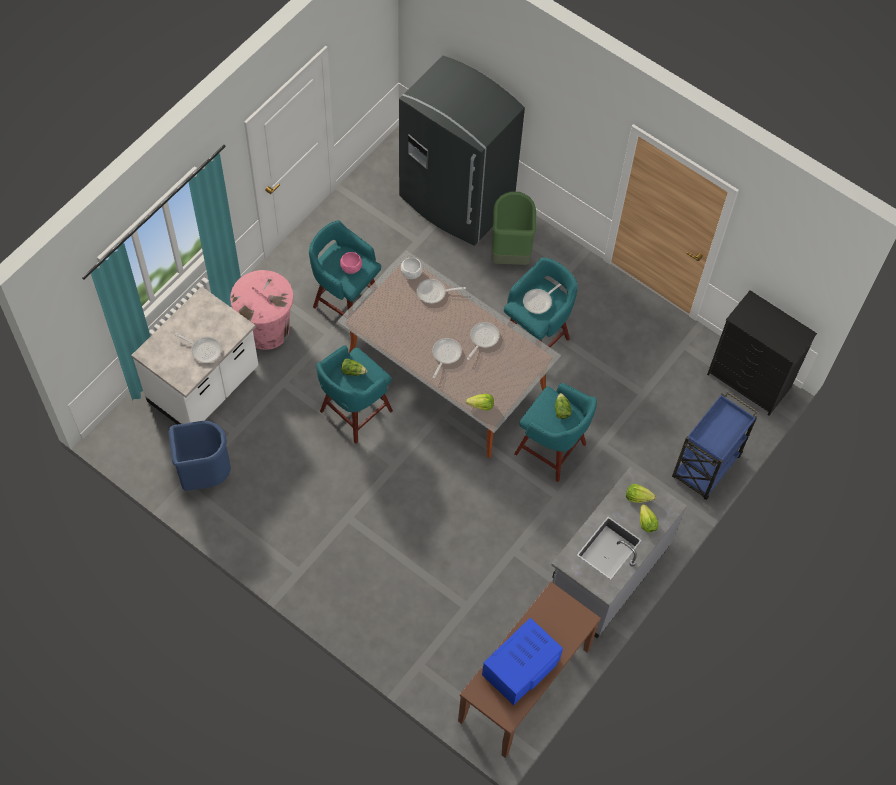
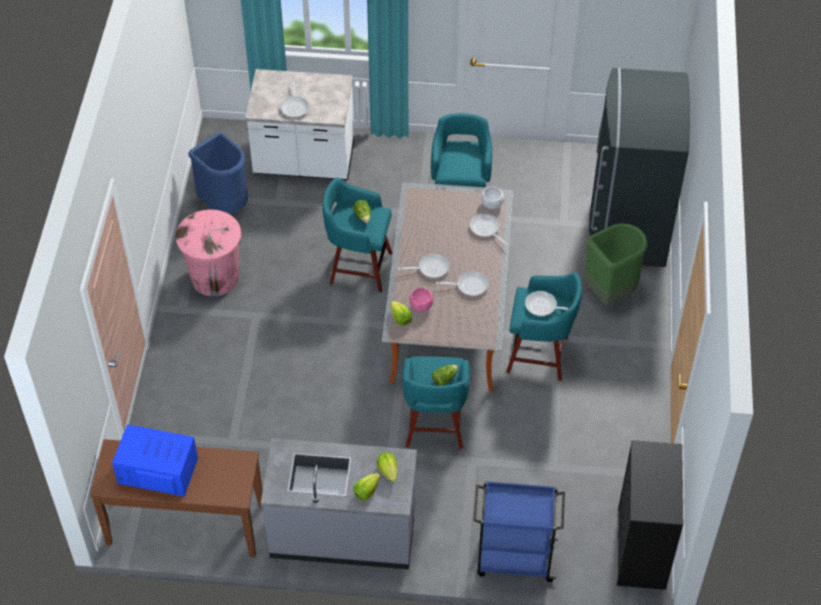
camera: 60 degrees right, 10 degrees down
pink trash can [230,270,293,350] -> pink trash can moved to [176,210,241,296]
pink bowl [340,252,362,274] -> pink bowl moved to [409,288,433,312]

